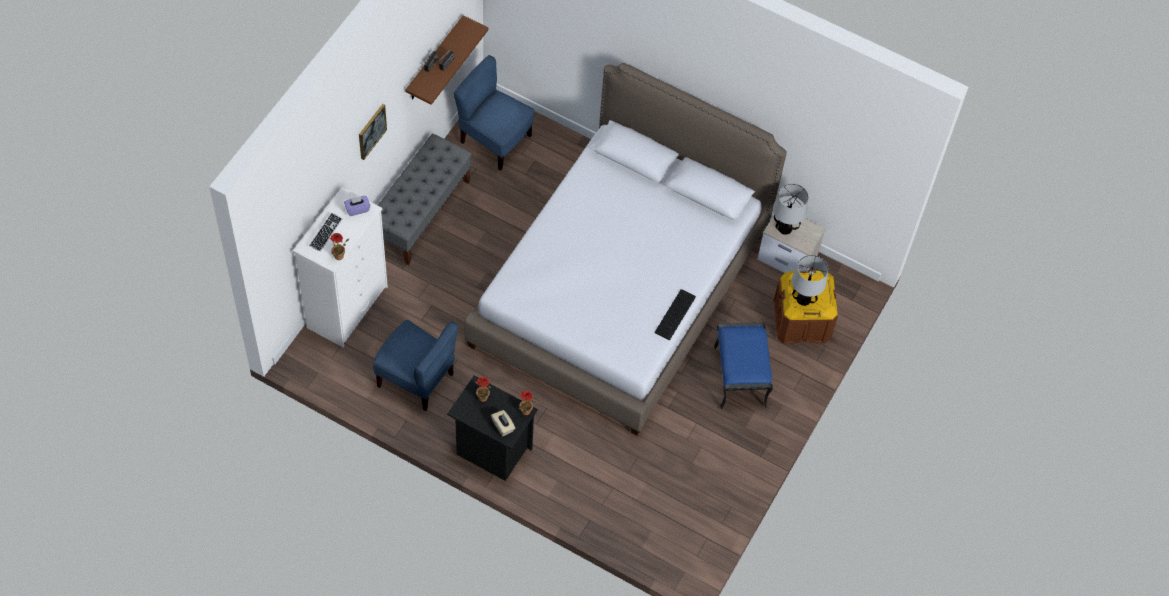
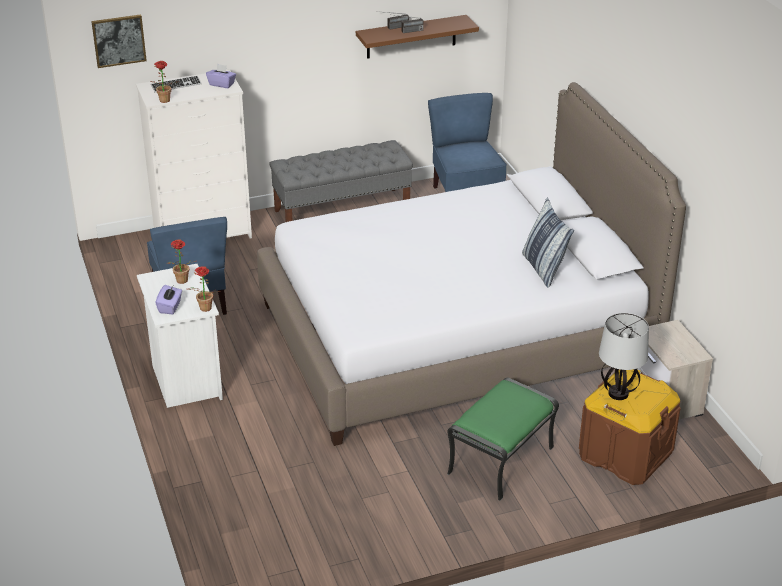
camera: 45 degrees right, 25 degrees down
picture [359,104,387,160] -> picture moved to [91,14,147,68]
black nightstand [447,375,538,481] -> white nightstand [137,264,223,408]
beige tissue box [491,410,516,436] -> purple tissue box [155,285,182,314]
keyboard [654,289,696,341] -> none
blue ottoman [714,322,773,409] -> green ottoman [447,378,559,501]
table lamp [773,183,808,235] -> none
none -> pillow [522,198,574,288]

